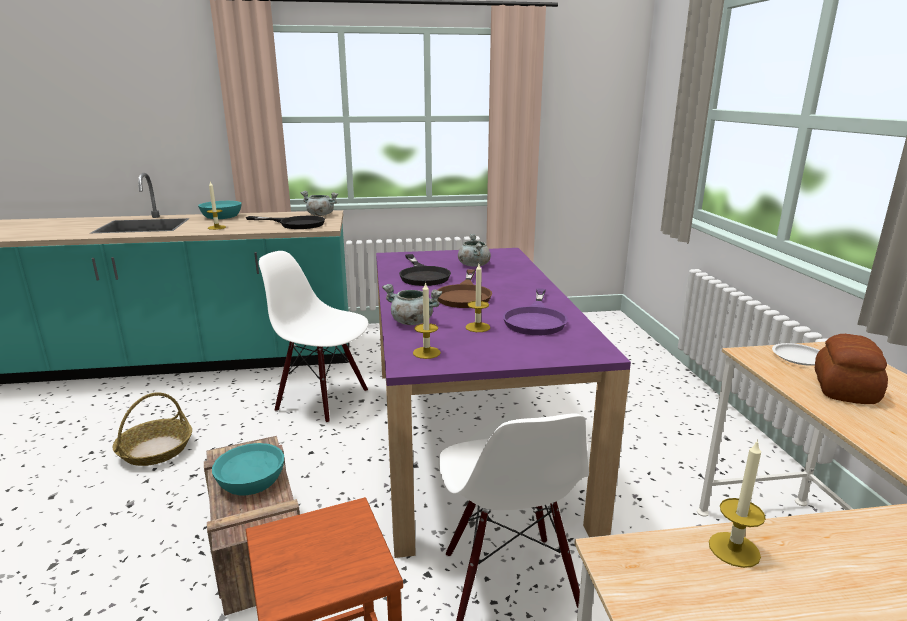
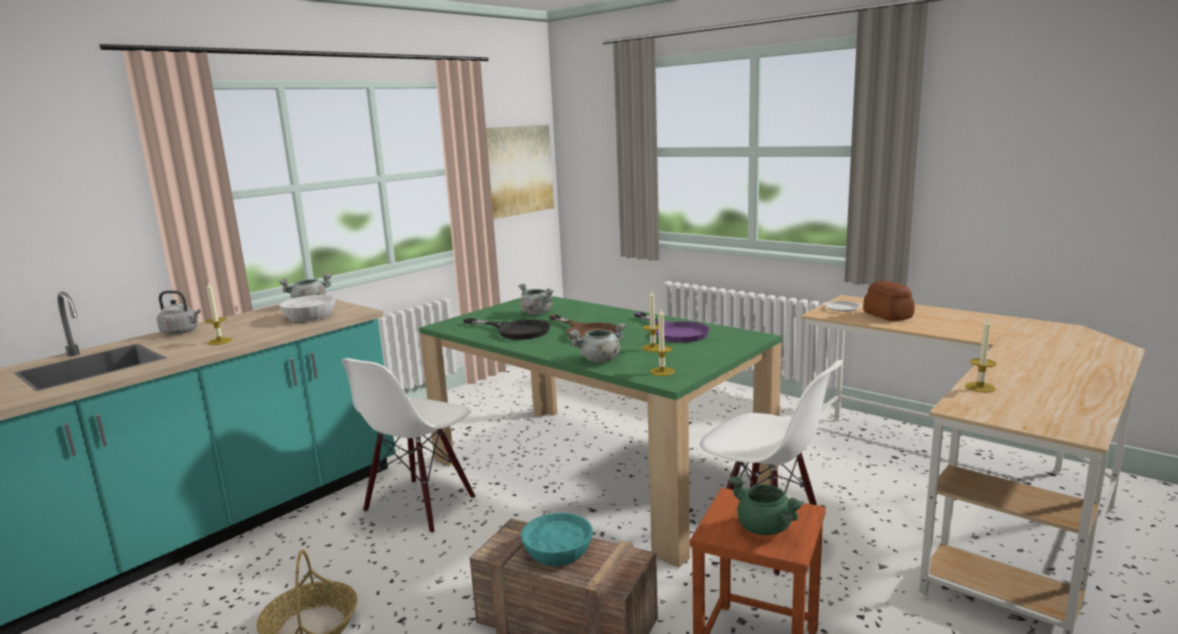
camera: 40 degrees left, 5 degrees down
turquoise bowl [198,201,241,219] -> grey kettle [157,291,201,335]
black frying pan [246,216,325,229] -> white bowl [279,295,336,322]
white chair [259,251,368,423] -> white chair turned 45 degrees counterclockwise [342,358,475,534]
purple dining table [376,248,631,558] -> green dining table [419,296,782,568]
none -> picture [486,124,554,219]
none -> green cooking pot [729,476,804,535]

